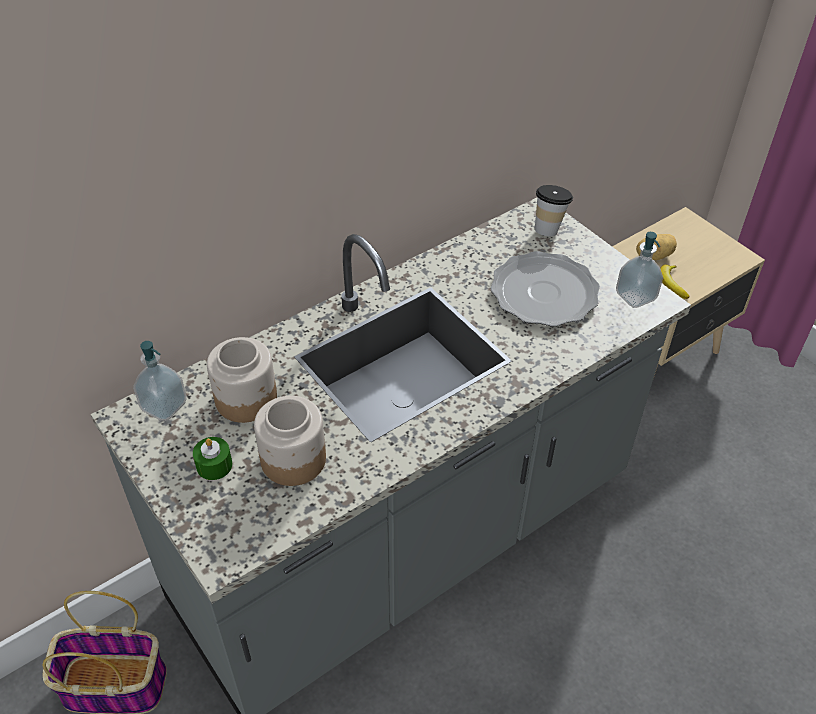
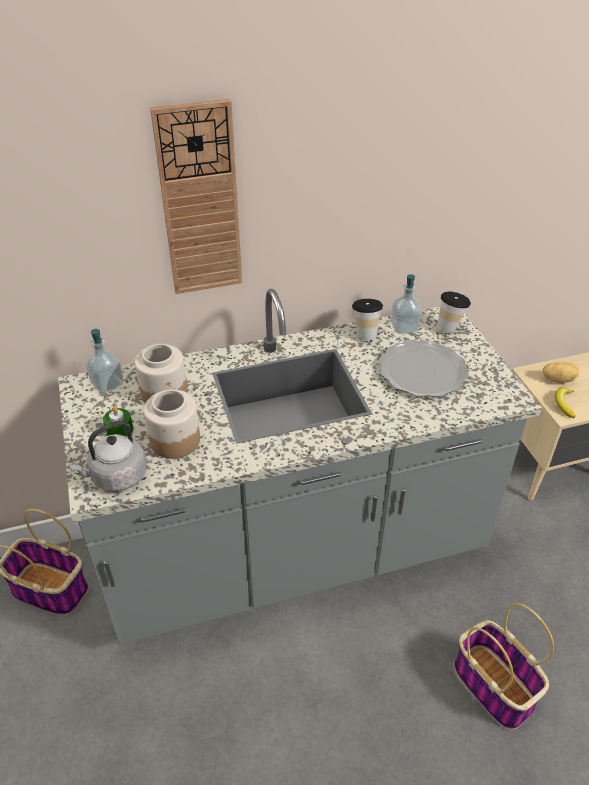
camera: 20 degrees right, 5 degrees down
soap dispenser [616,232,663,308] -> soap dispenser moved to [391,274,422,334]
none -> grey kettle [68,420,147,491]
none -> wall clock [150,99,242,294]
none -> cup [352,299,383,340]
none -> basket [454,603,554,730]

